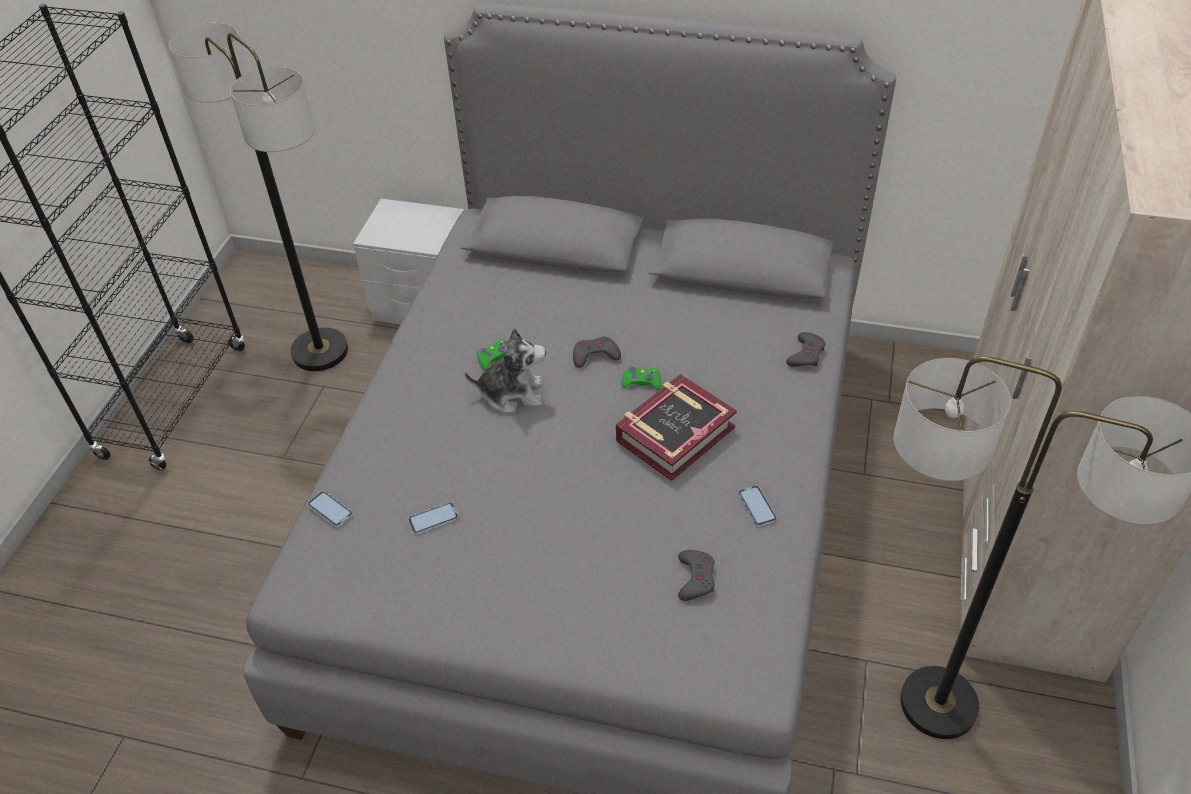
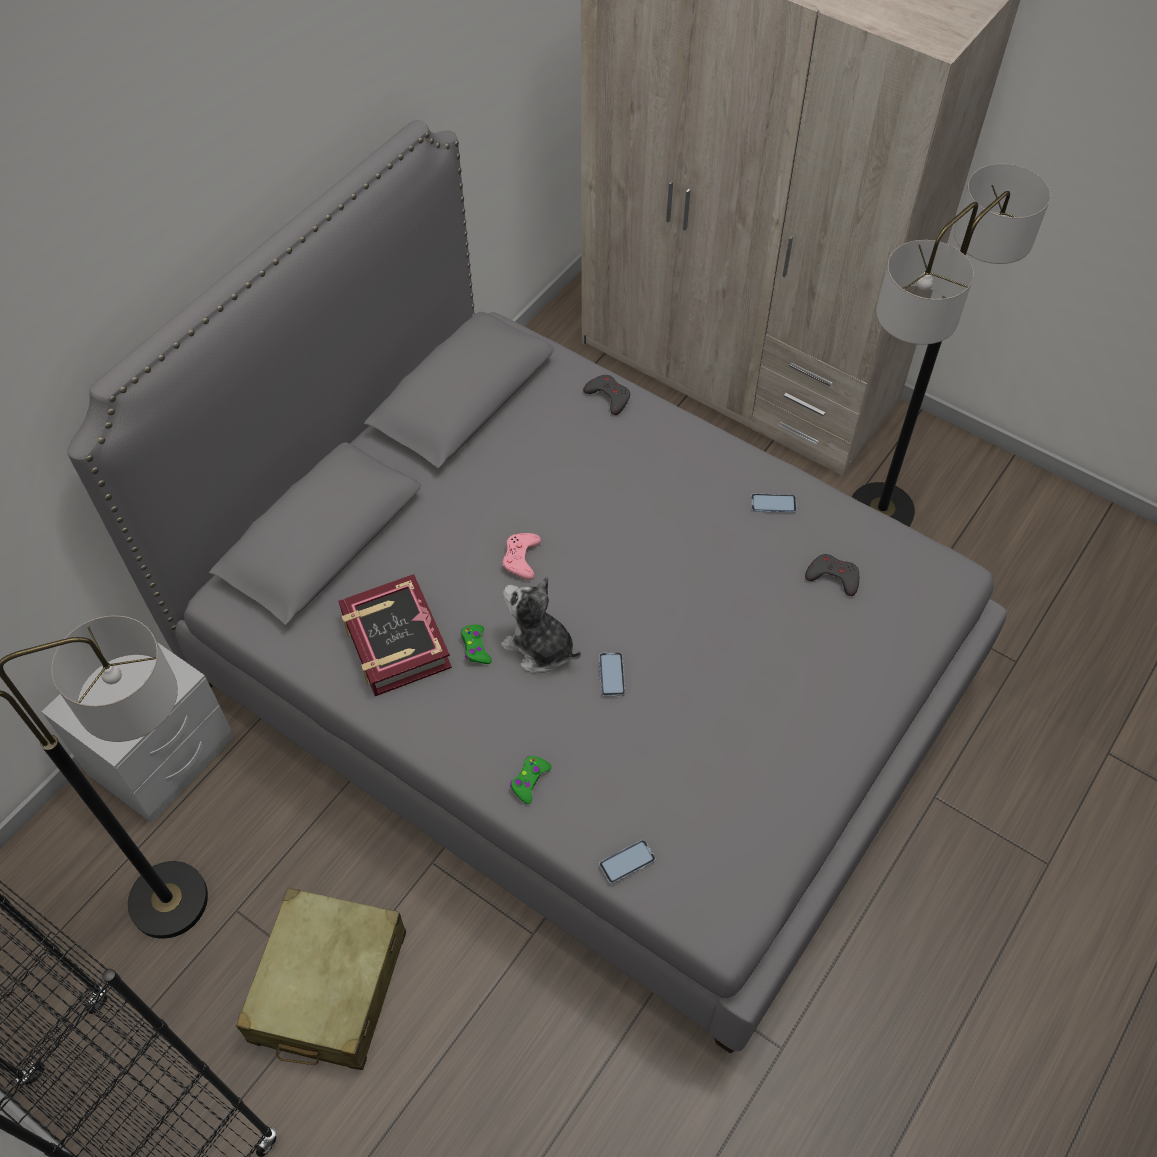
camera: 70 degrees left, 10 degrees up
phone [408,502,459,535] -> phone moved to [599,652,625,697]
plush toy [465,328,546,413] -> plush toy turned 75 degrees counterclockwise [501,576,581,673]
grey game controller [573,337,621,368] -> pink game controller [503,533,541,580]
book [616,374,737,481] -> book moved to [338,574,452,696]
green game controller [621,366,662,390] -> green game controller moved to [510,756,552,804]
none -> beige suitcase [235,888,406,1070]

